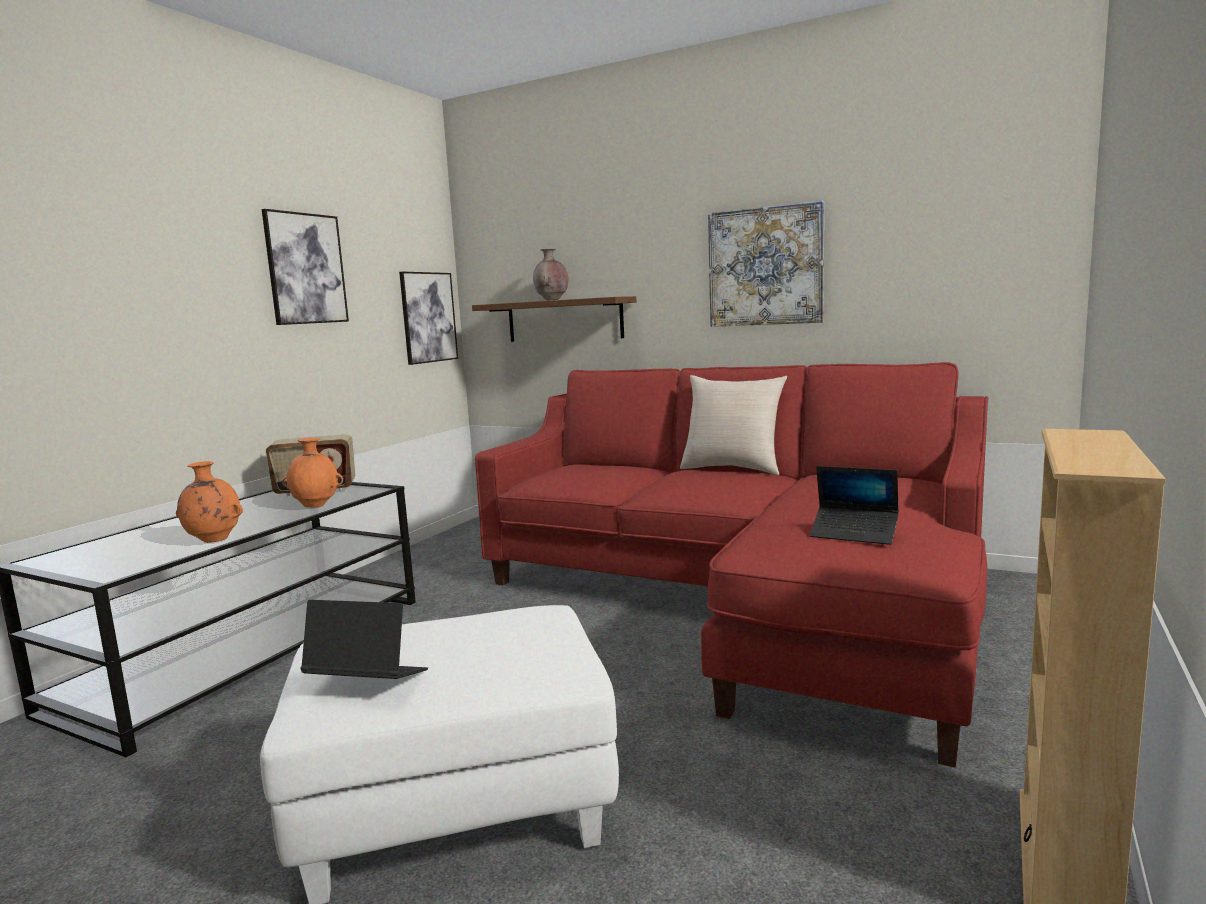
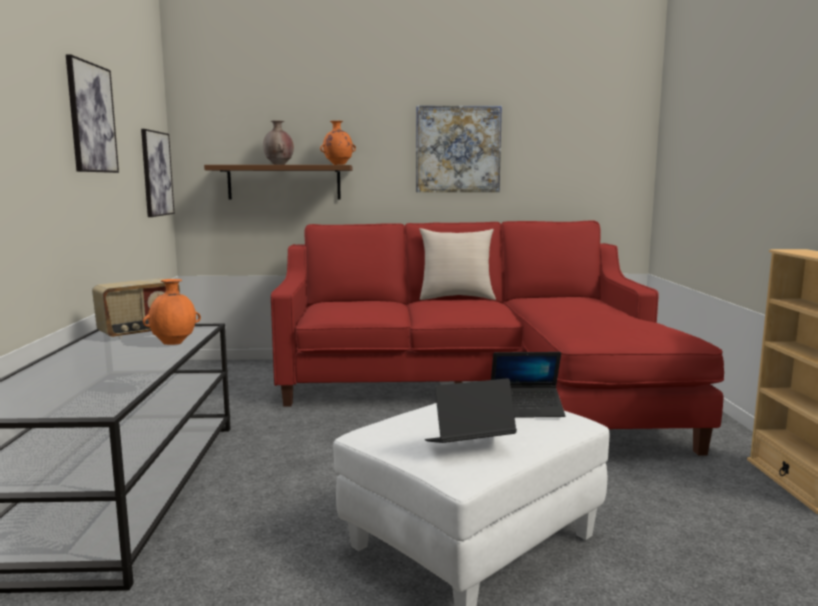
camera: 30 degrees left, 0 degrees up
orange vase [176,461,243,543] -> orange vase moved to [320,121,356,165]
laptop [810,466,899,545] -> laptop moved to [491,352,565,418]

